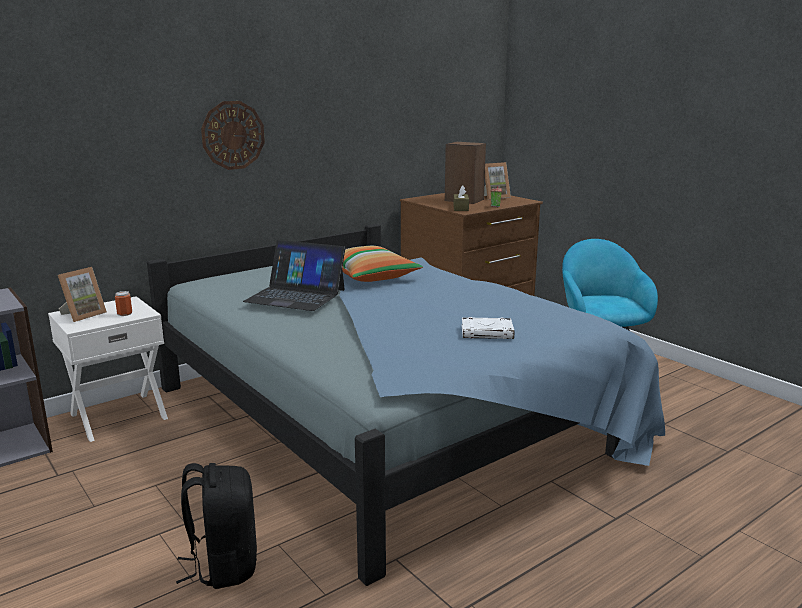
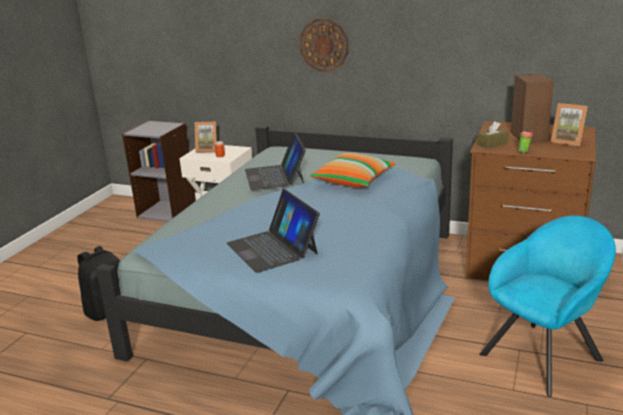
camera: 60 degrees right, 5 degrees up
white book [462,317,514,339] -> laptop [226,189,320,273]

